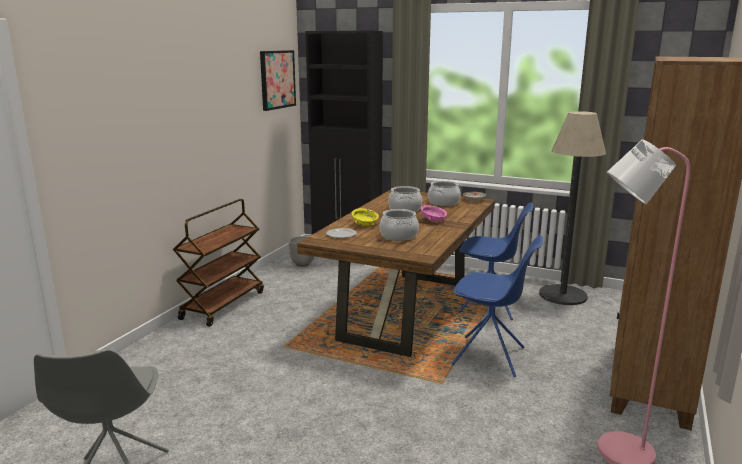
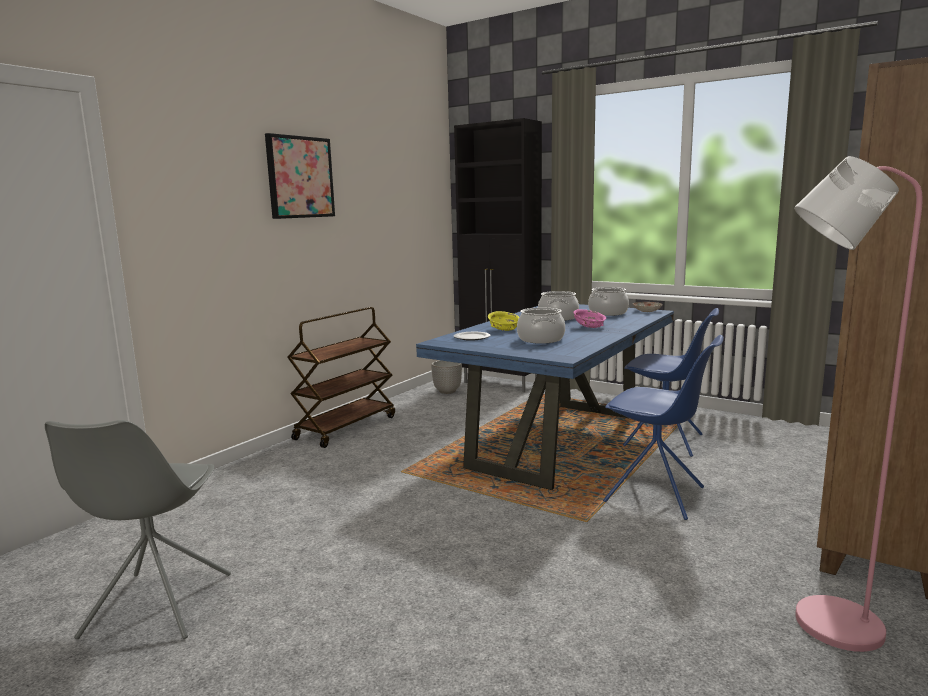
camera: 10 degrees right, 5 degrees down
picture [260,50,296,111] -> picture moved to [265,133,335,219]
brown dining table [297,190,495,357] -> blue dining table [416,304,674,490]
floor lamp [539,111,606,305] -> none

